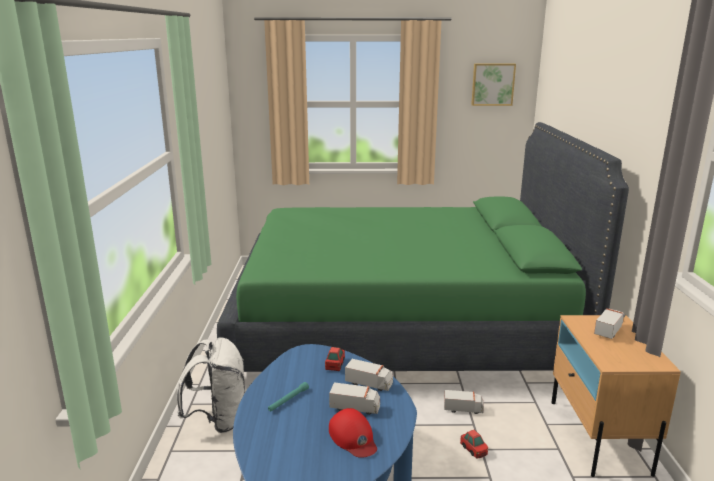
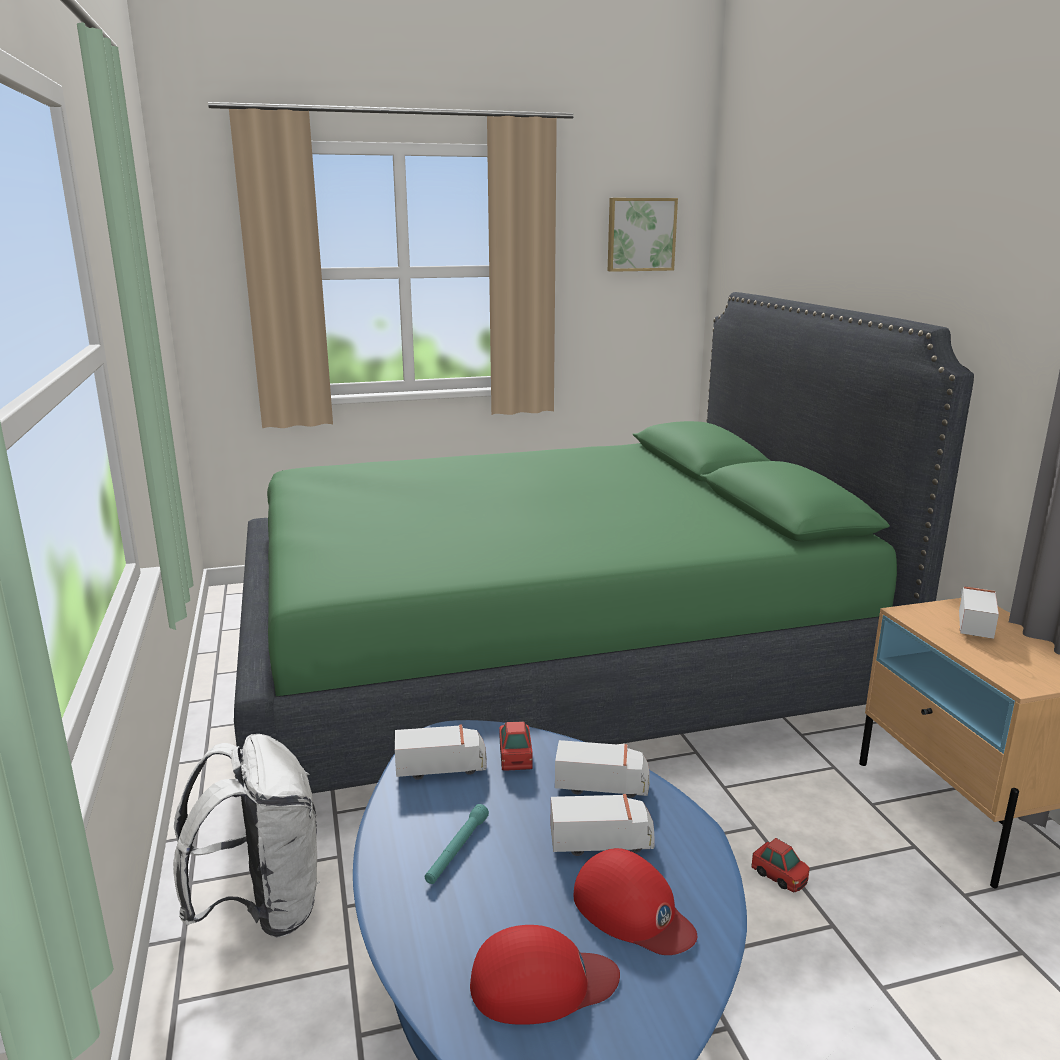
camera: 15 degrees left, 0 degrees up
toy truck [444,390,484,414] -> toy truck moved to [395,724,487,780]
none -> red cap [470,925,620,1025]

